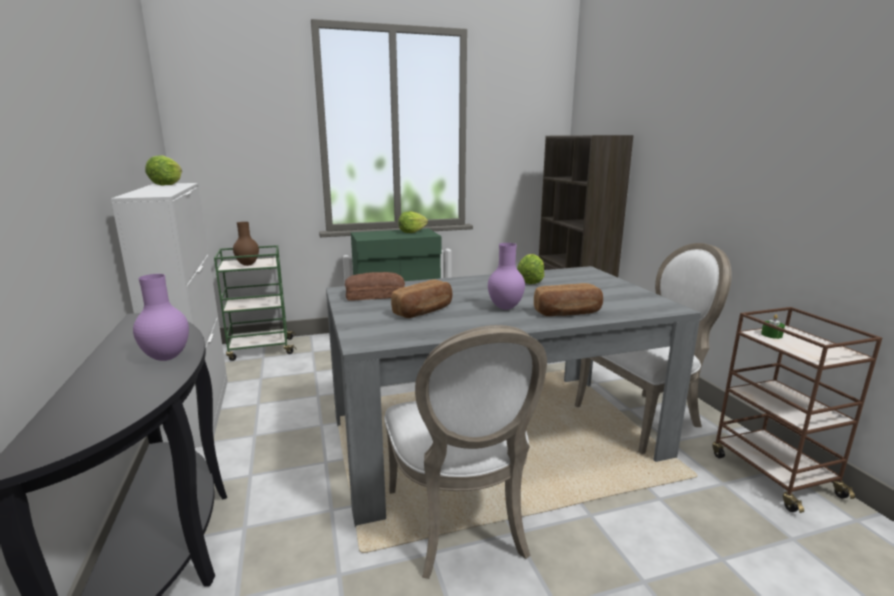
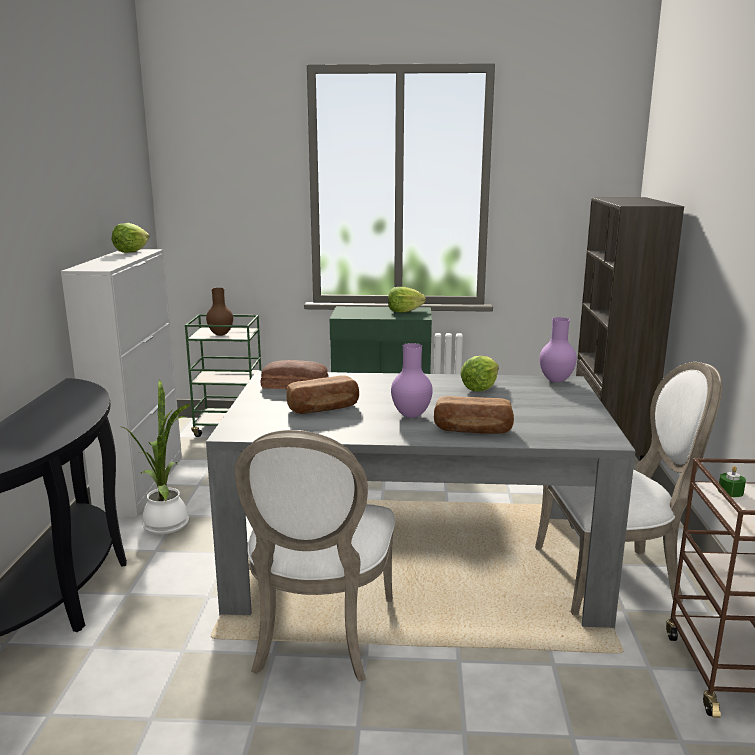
camera: 20 degrees right, 0 degrees up
purple vase [133,274,189,361] -> purple vase moved to [539,317,577,383]
none -> potted plant [122,380,190,534]

